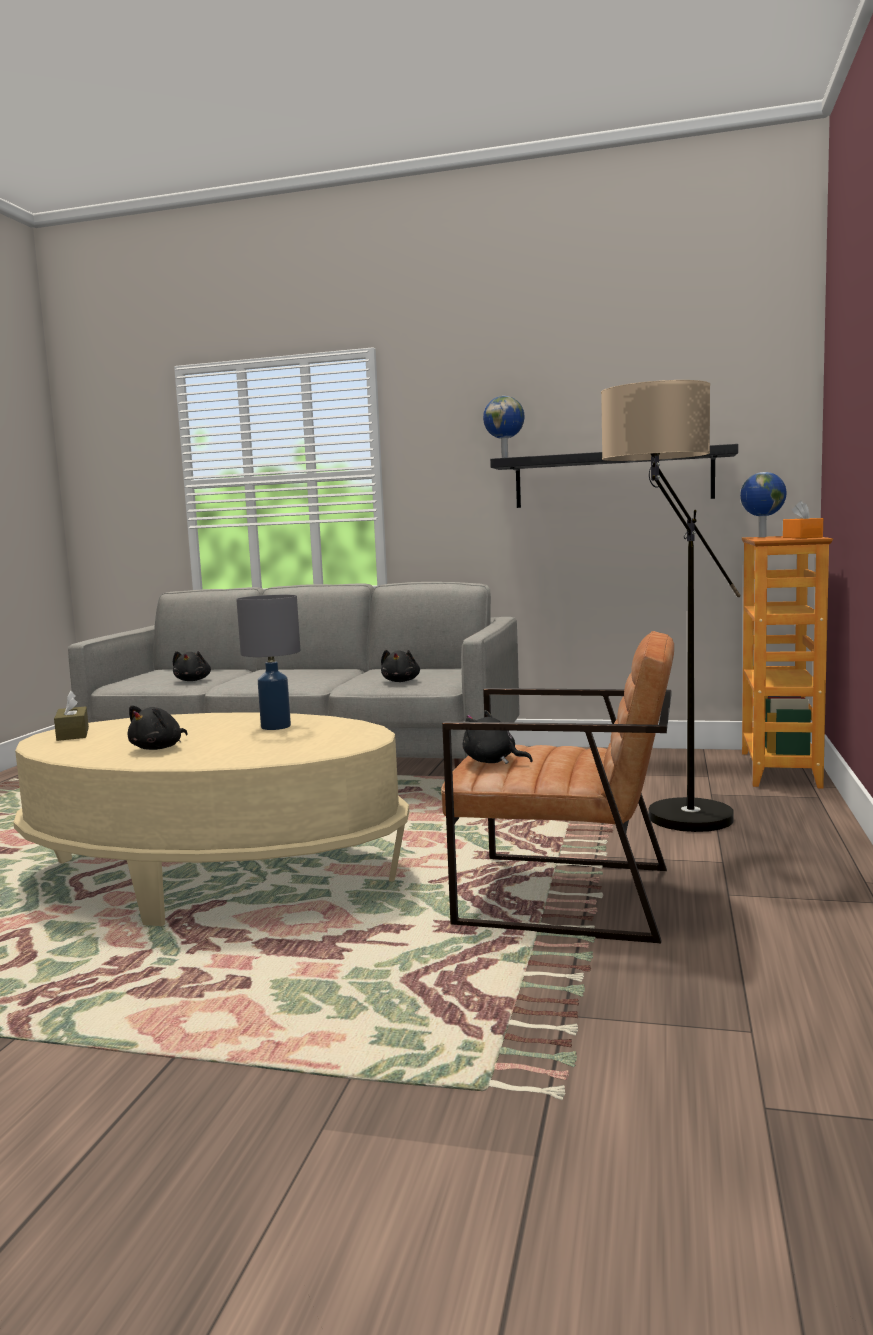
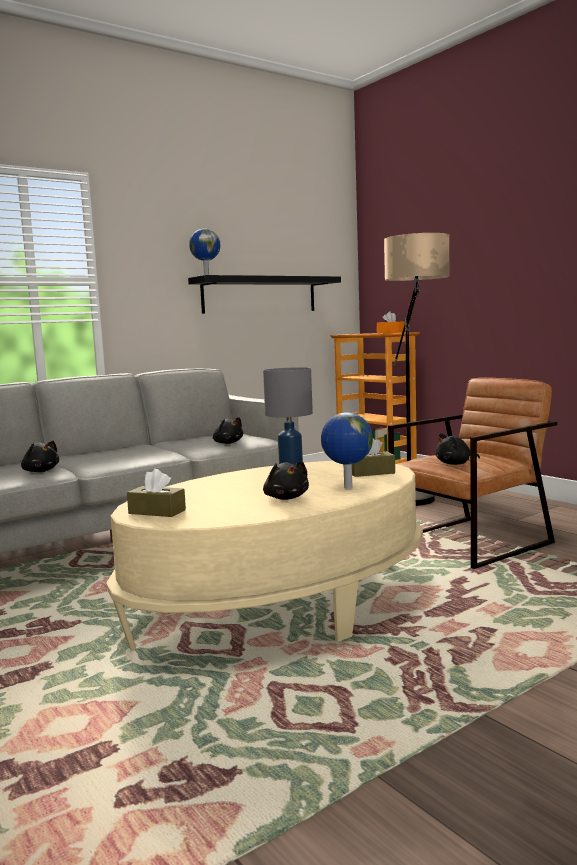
camera: 50 degrees left, 0 degrees up
globe [740,472,787,537] -> globe moved to [321,412,373,489]
none -> brown tissue box [352,438,395,477]

